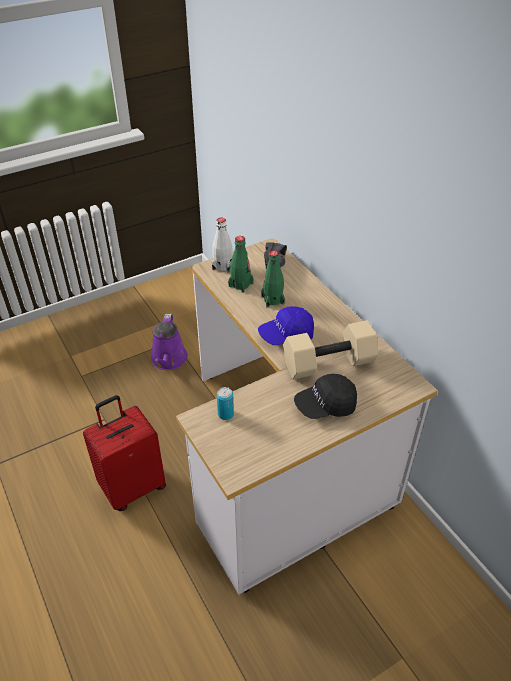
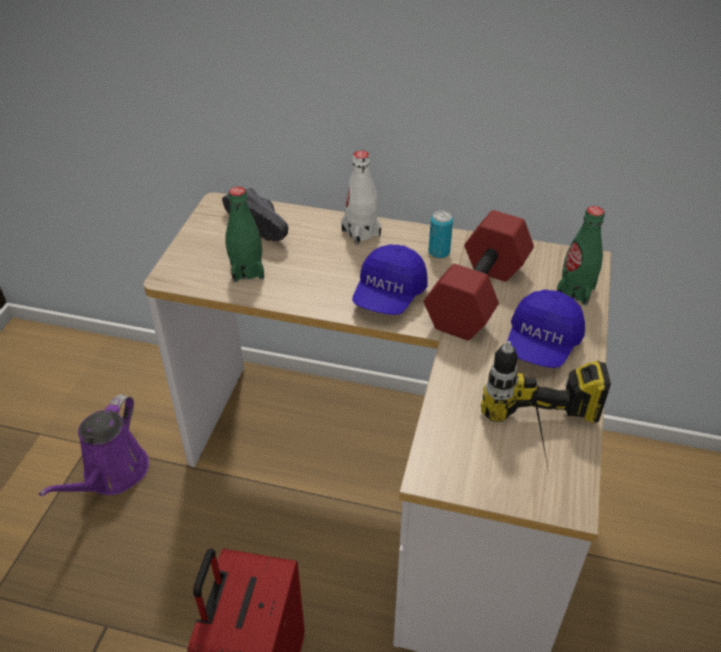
camera: 45 degrees left, 0 degrees up
purple watering can [151,314,188,370] -> purple watering can turned 60 degrees clockwise [39,394,149,496]
white bottle [212,218,233,272] -> white bottle moved to [341,151,381,245]
can [217,387,234,420] -> can moved to [428,210,453,258]
green bottle [261,250,285,308] -> green bottle moved to [557,206,605,305]
beige dumbbell [283,320,378,379] -> red dumbbell [424,210,534,340]
black cap [294,374,357,419] -> blue cap [506,290,585,368]
none -> power drill [481,341,611,472]

